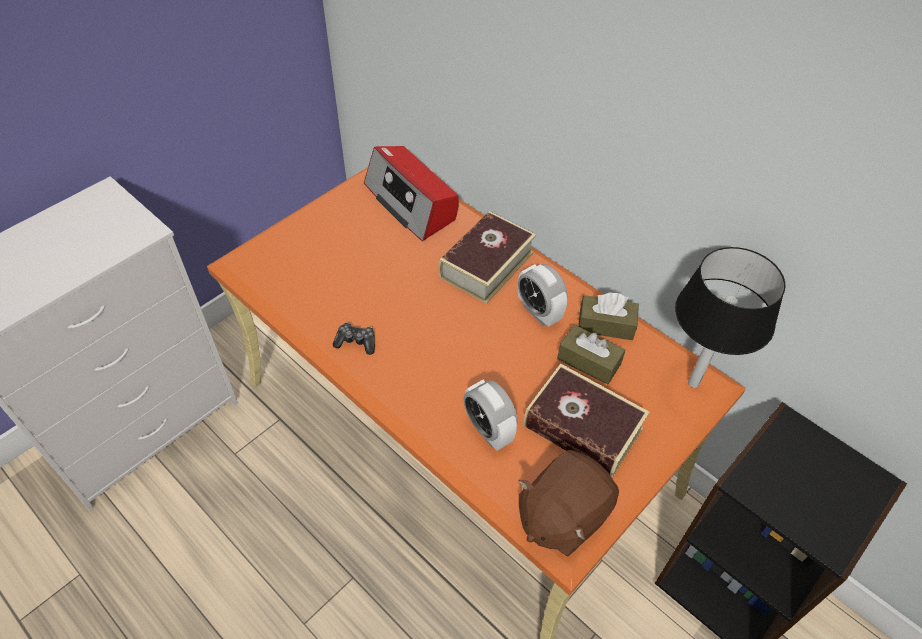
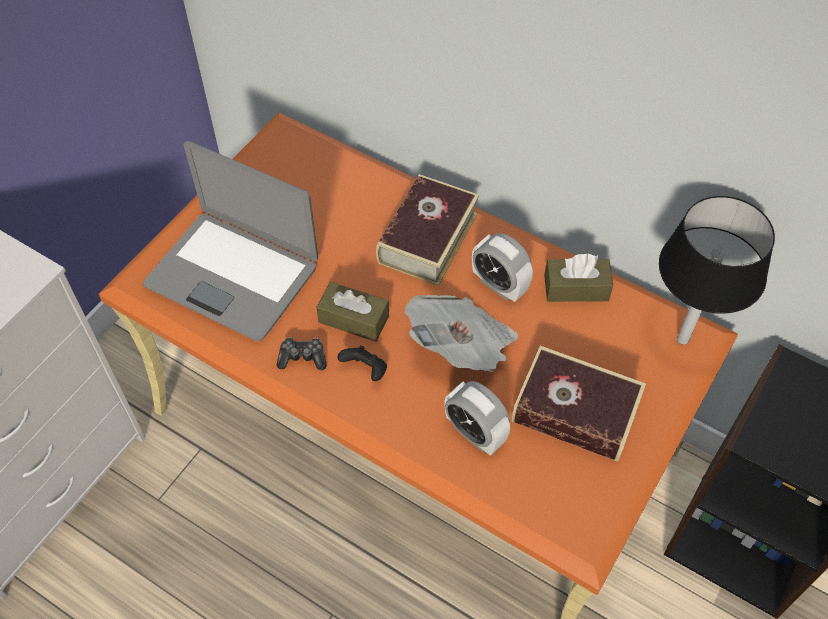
camera: 10 degrees left, 5 degrees up
radio [364,146,459,241] -> none
brown plush toy [519,450,619,557] -> none
brown tissue box [557,325,625,385] -> brown tissue box moved to [316,282,389,342]
none -> laptop [143,141,318,341]
none -> black game controller [338,346,387,381]
none -> newspaper [405,295,518,372]

